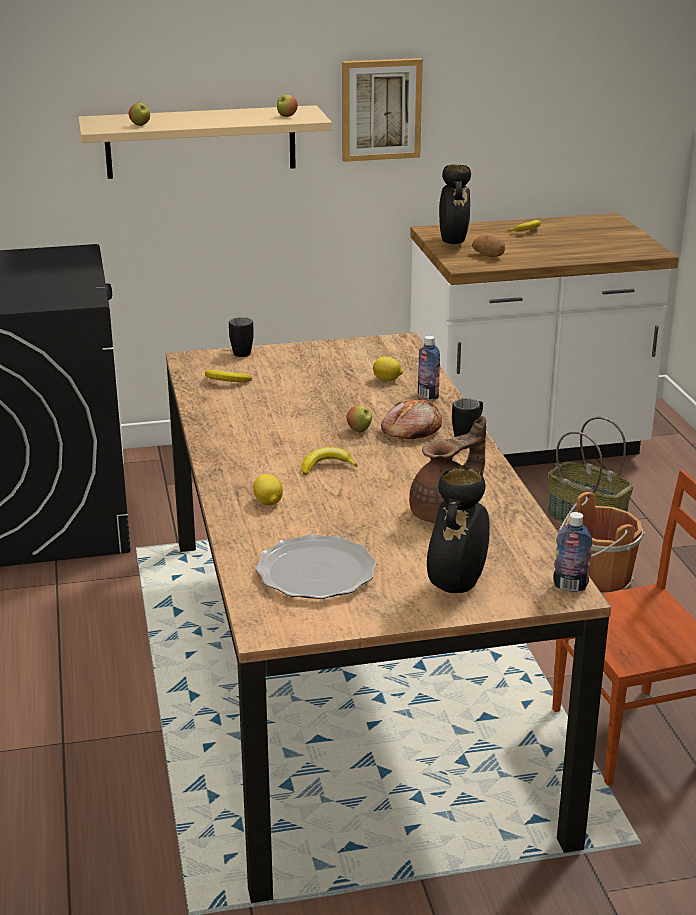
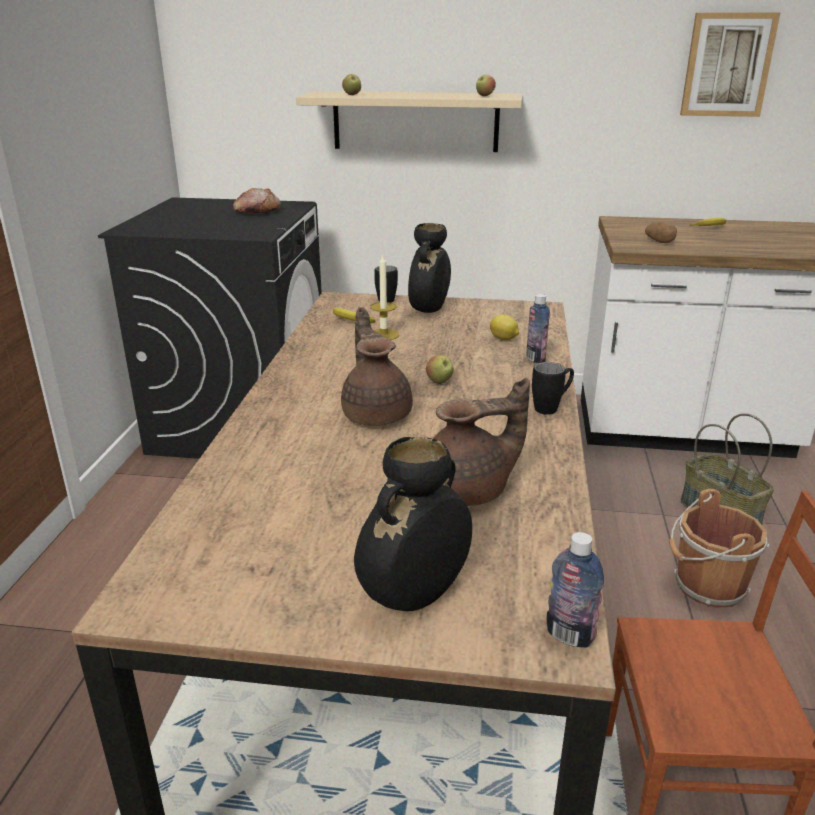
camera: 20 degrees right, 0 degrees up
lemon [253,474,283,506] -> none
plate [255,534,377,599] -> none
banana [301,447,358,475] -> brown teapot [341,307,413,426]
picture [342,58,423,162] -> picture moved to [680,13,780,117]
bread [381,399,442,439] -> bread moved to [233,188,281,214]
black vase [439,164,471,244] -> black vase moved to [408,223,451,313]
none -> candle [370,253,399,340]

